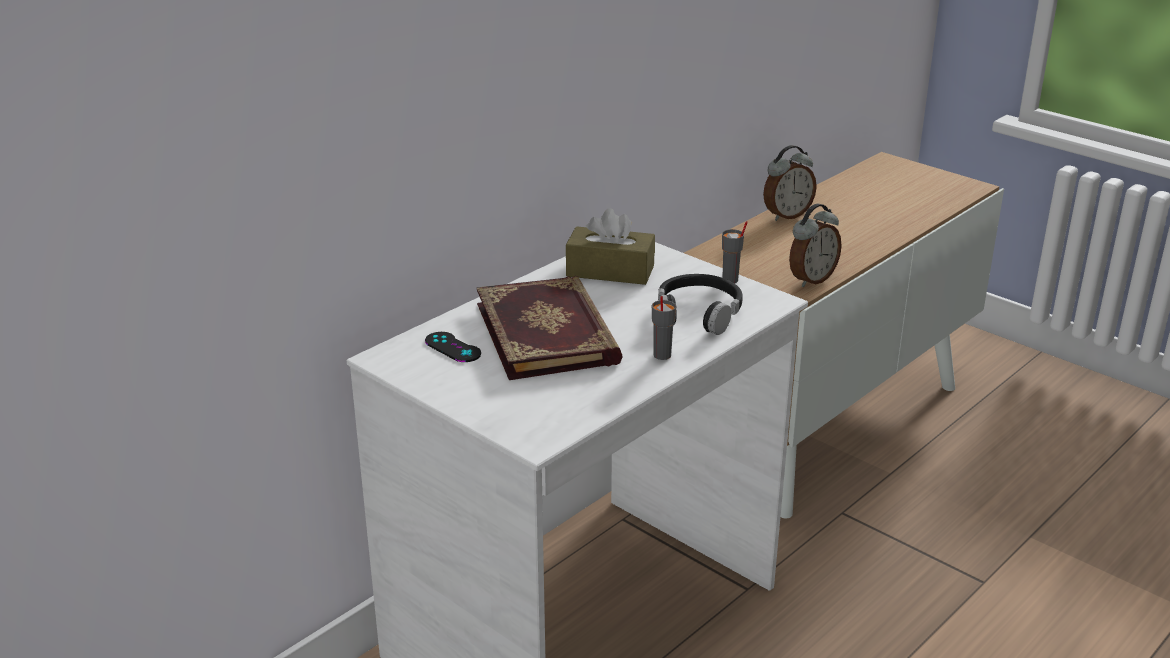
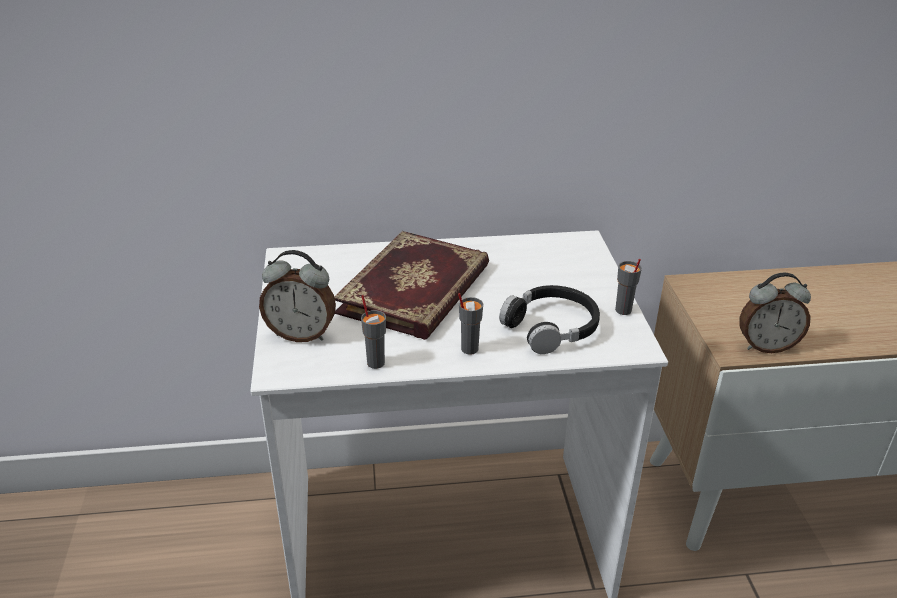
camera: 40 degrees right, 5 degrees up
black game controller [425,332,481,362] -> none
brown tissue box [566,208,655,285] -> none
alarm clock [763,145,817,221] -> alarm clock moved to [259,250,336,342]
none -> grey cup [361,295,386,369]

